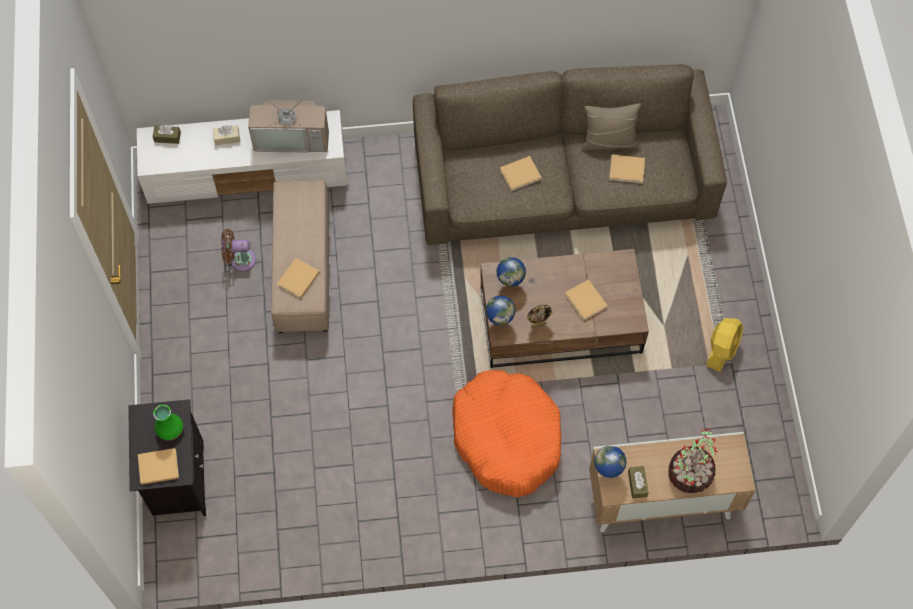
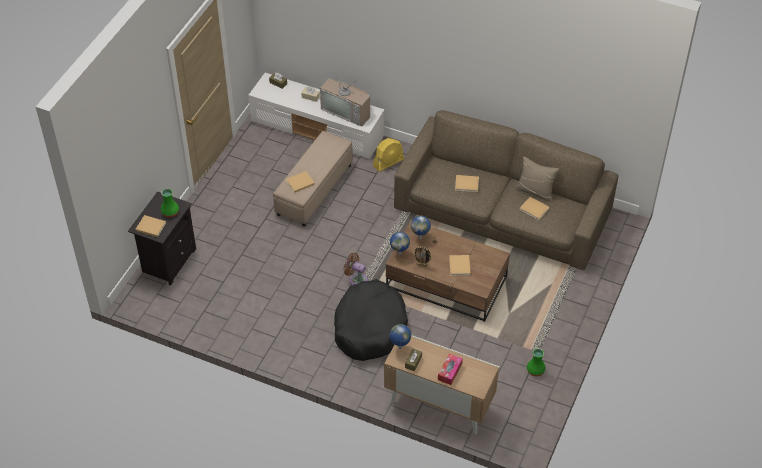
camera: 30 degrees right, 15 degrees down
brown fan [221,229,256,271] -> brown fan moved to [343,253,368,285]
orange dog bed [452,370,561,498] -> black dog bed [334,279,408,361]
potted plant [668,428,718,493] -> tissue box [438,354,463,385]
yellow fan [706,318,743,372] -> yellow fan moved to [373,138,404,172]
none -> green vase [527,348,546,377]

